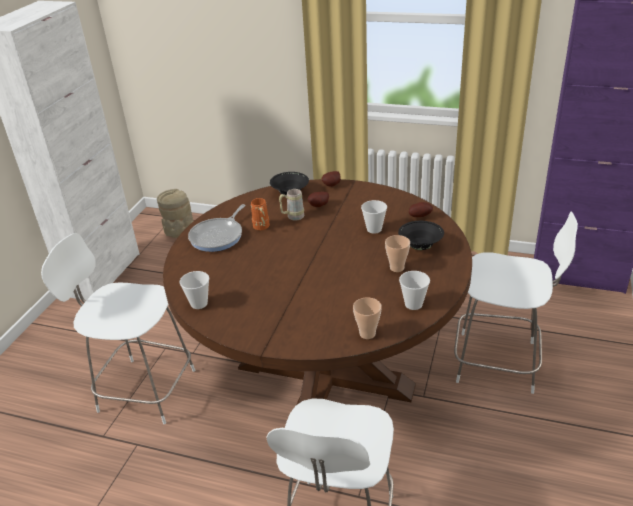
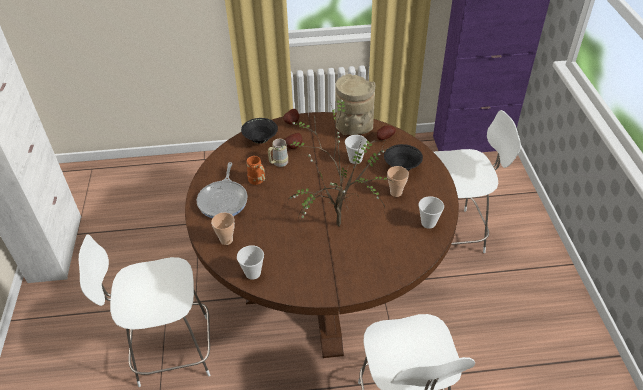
camera: 25 degrees left, 10 degrees up
beige vase [157,189,193,238] -> beige vase moved to [336,74,375,135]
cup [353,297,382,339] -> cup moved to [211,212,235,245]
none -> potted plant [274,97,395,227]

